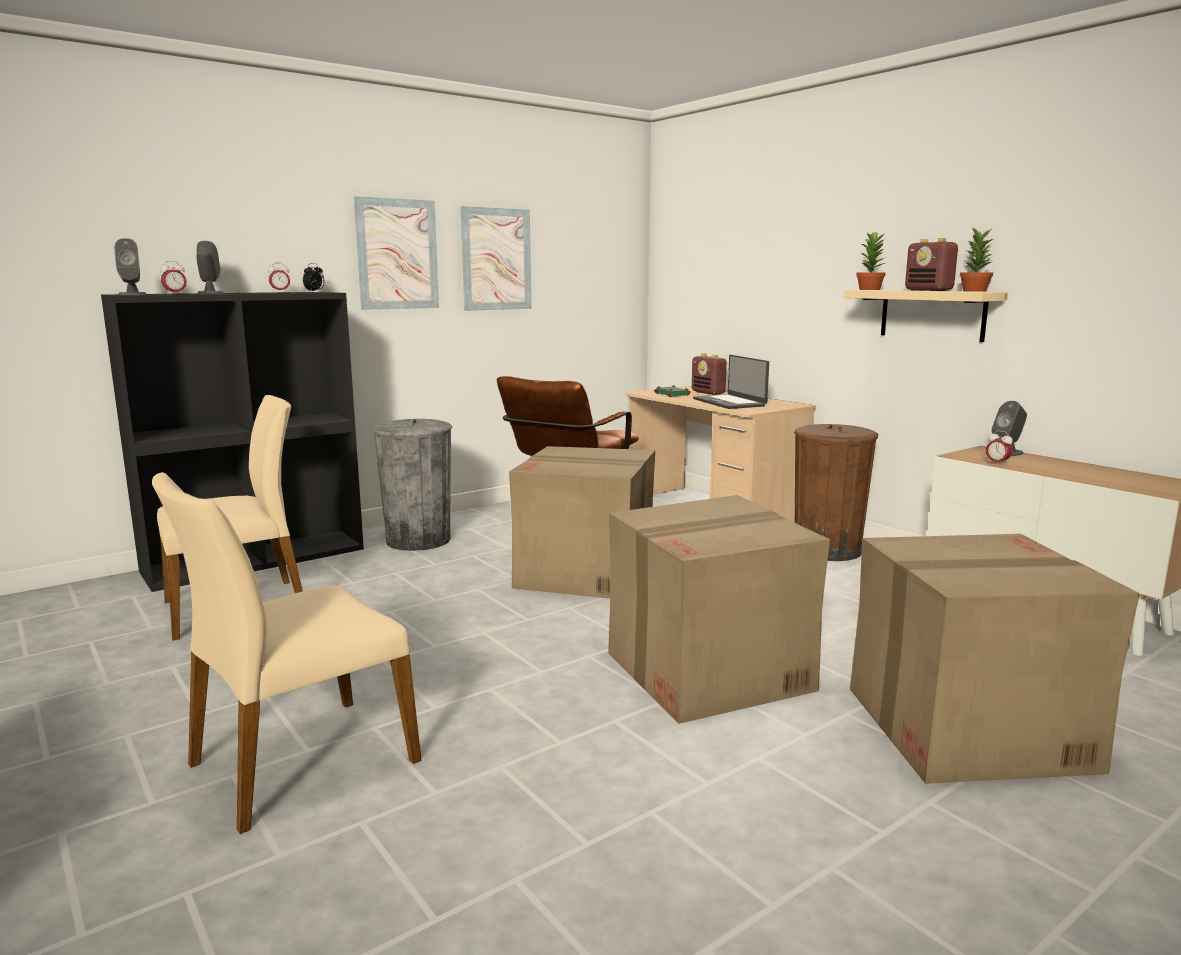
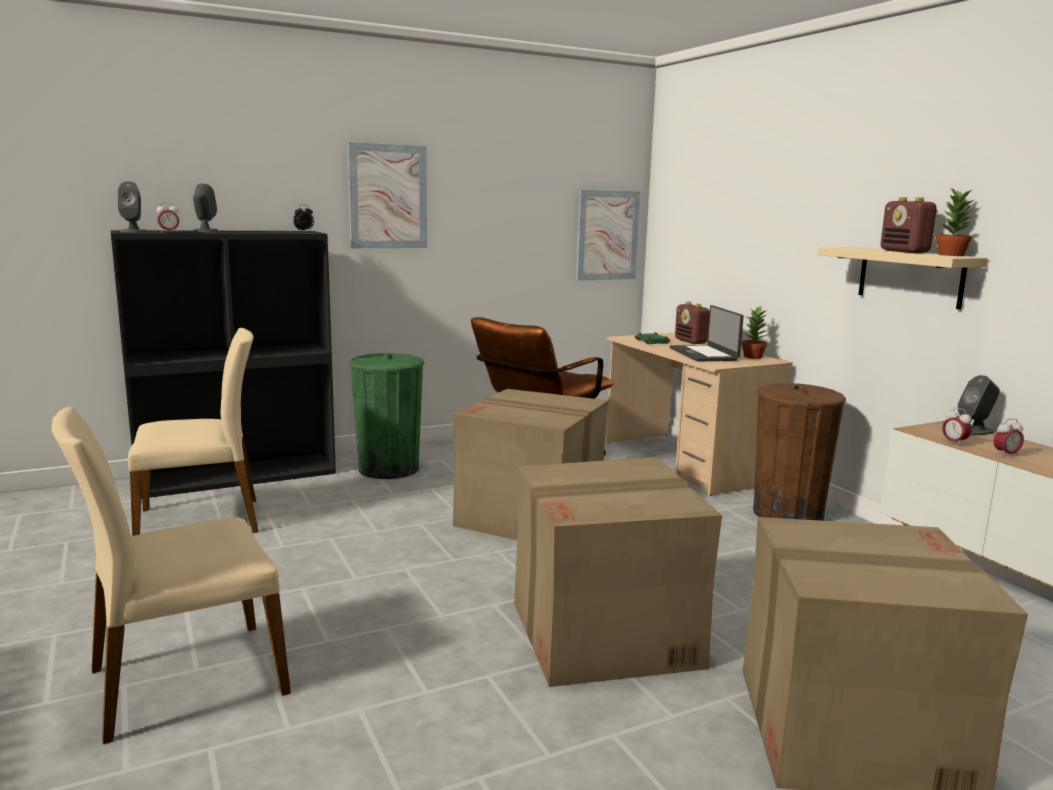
camera: 10 degrees right, 0 degrees up
alarm clock [268,263,290,293] -> alarm clock moved to [994,419,1024,457]
grey trash can [372,419,452,551] -> green trash can [349,353,424,479]
picture [460,206,531,311] -> picture moved to [576,190,640,281]
potted plant [856,231,888,290] -> potted plant moved to [741,306,768,359]

